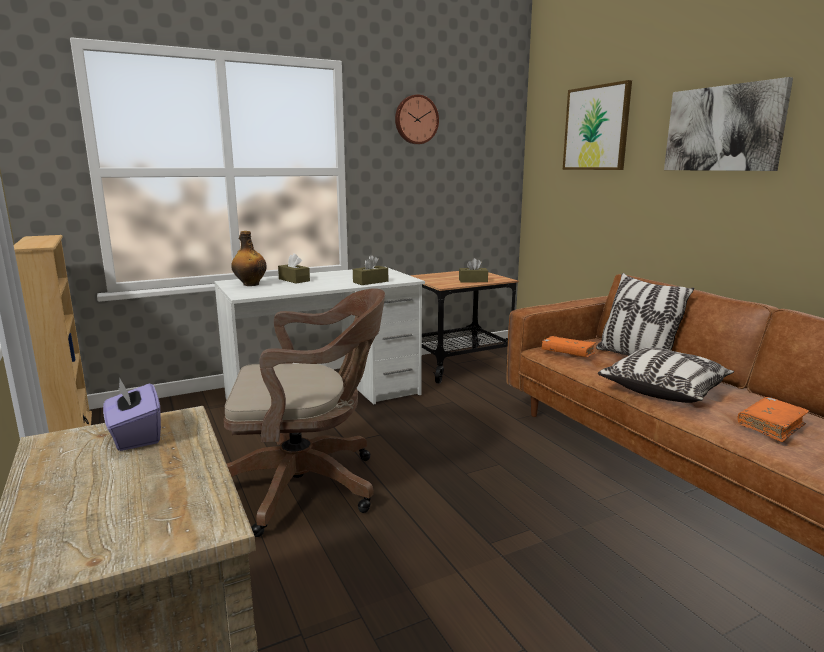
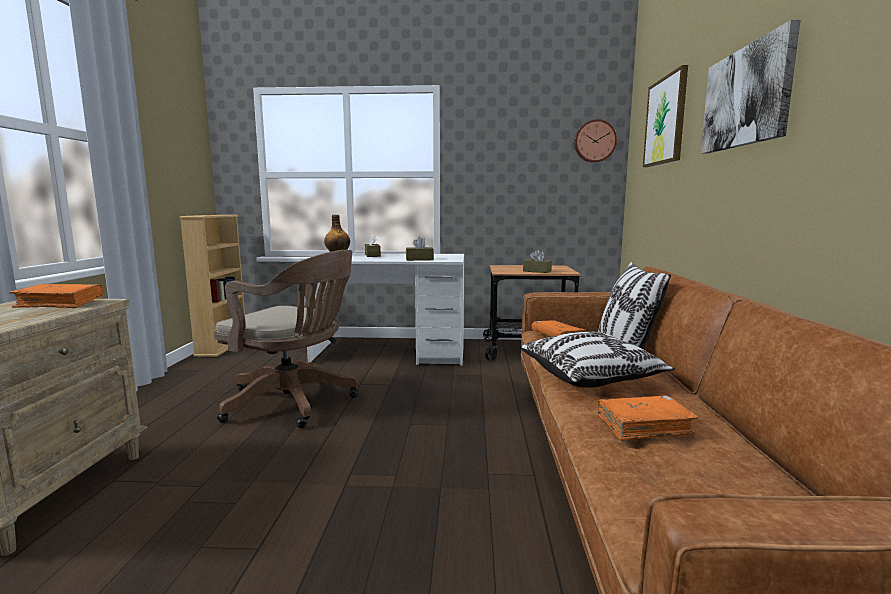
camera: 30 degrees right, 5 degrees down
purple tissue box [103,377,161,451] -> orange book [9,284,103,308]
wall clock [395,94,439,144] -> wall clock moved to [574,119,617,163]

